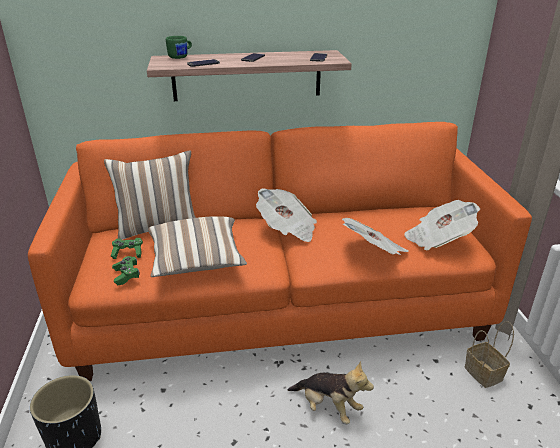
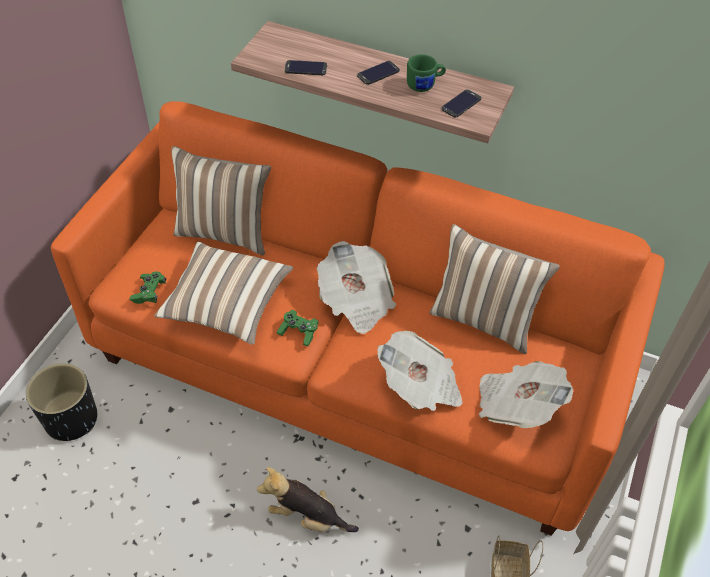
camera: 30 degrees right, 20 degrees up
green game controller [111,238,143,259] -> green game controller moved to [277,310,318,346]
green mug [166,36,192,59] -> green mug moved to [407,54,446,92]
plush toy [288,361,374,424] -> plush toy turned 135 degrees clockwise [257,467,359,532]
none -> pillow [429,224,560,354]

